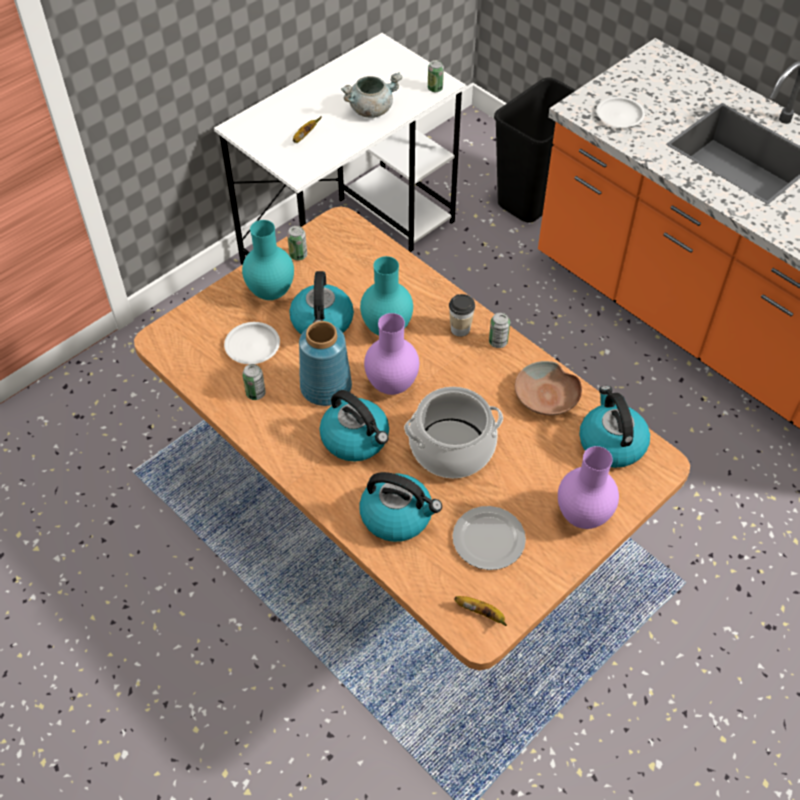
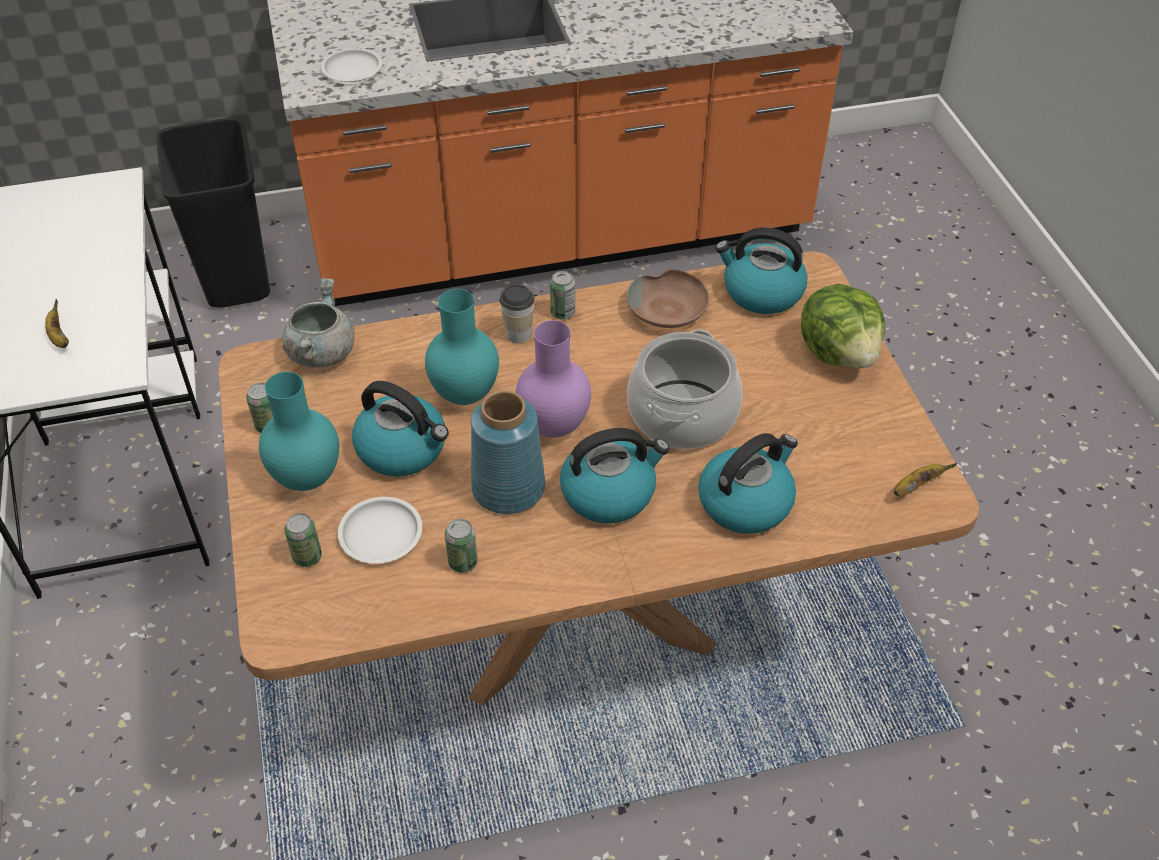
camera: 60 degrees left, 5 degrees down
grey cooking pot [341,72,403,118] -> grey cooking pot moved to [283,278,354,368]
can [428,60,444,92] -> can moved to [284,513,322,567]
plate [452,506,526,570] -> none
purple vase [558,446,619,529] -> lettuce [801,284,885,368]

